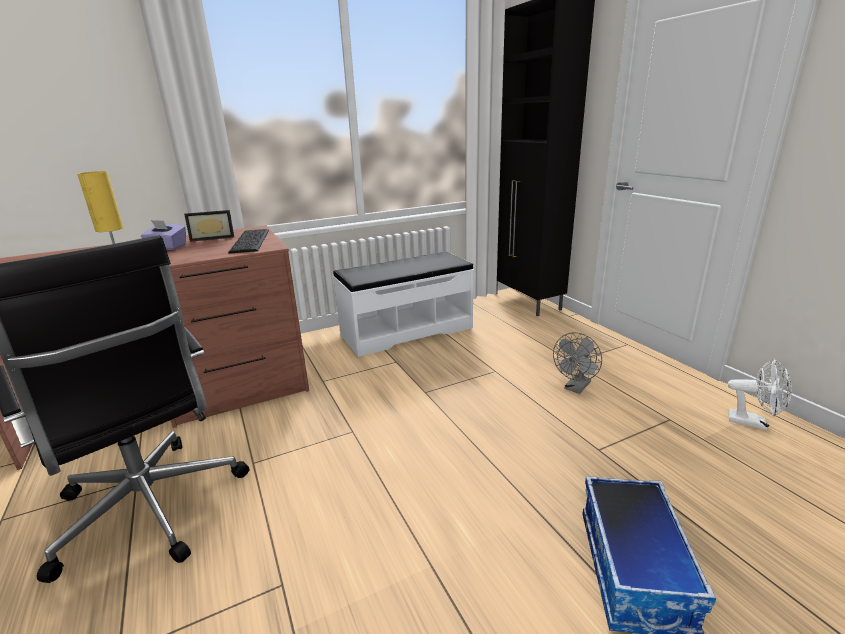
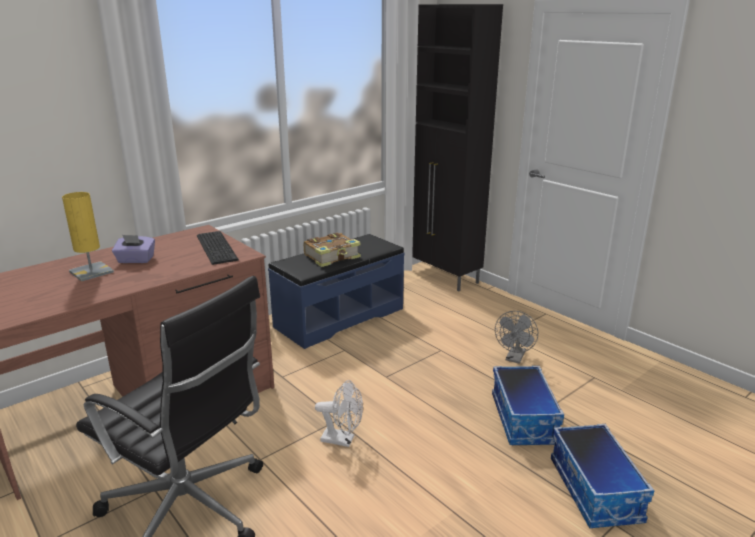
camera: 15 degrees left, 0 degrees up
picture frame [184,210,234,242] -> none
white bench [333,252,474,357] -> blue bench [268,234,405,349]
white fan [728,359,792,430] -> white fan moved to [315,380,363,447]
none -> book [304,233,361,267]
none -> storage box [492,366,564,445]

